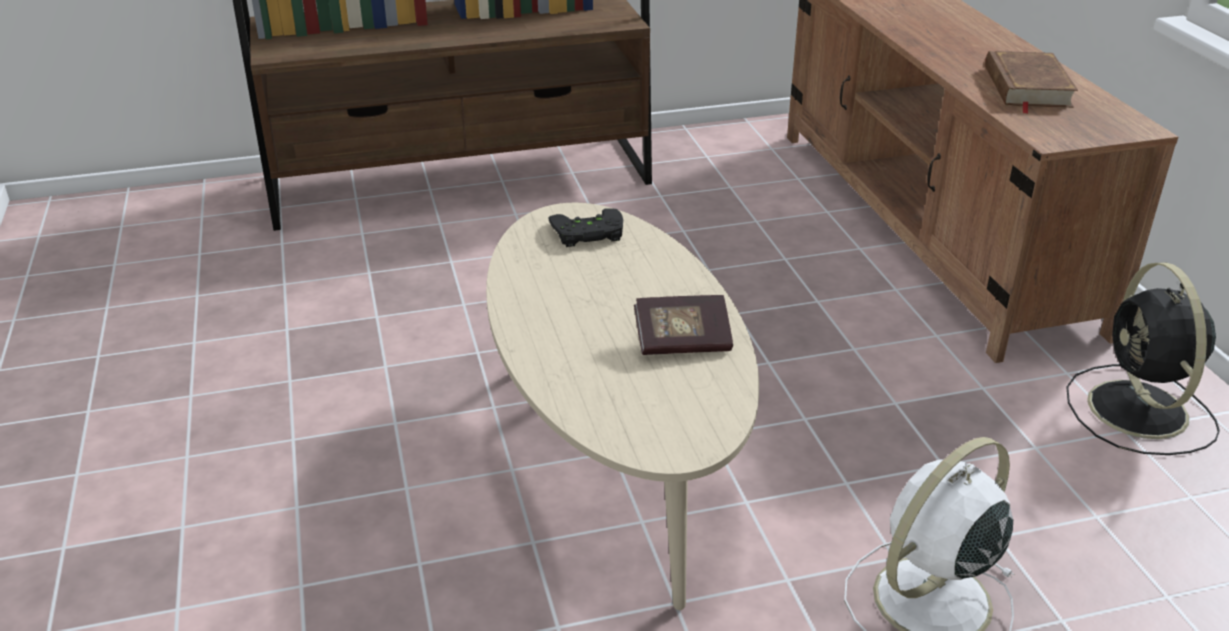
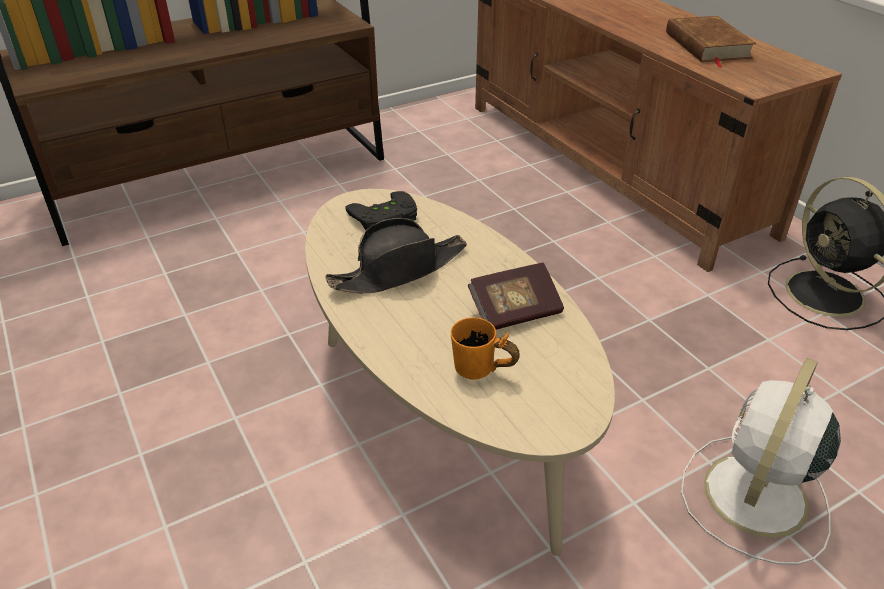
camera: 15 degrees left, 5 degrees up
none -> black hat [325,218,467,293]
none -> orange mug [451,317,520,380]

